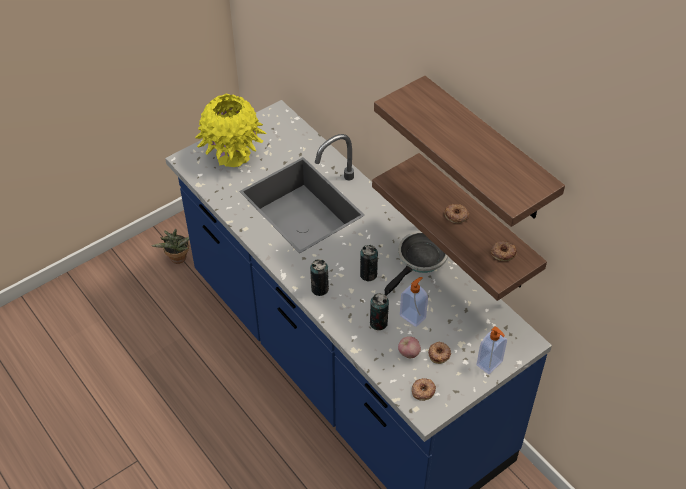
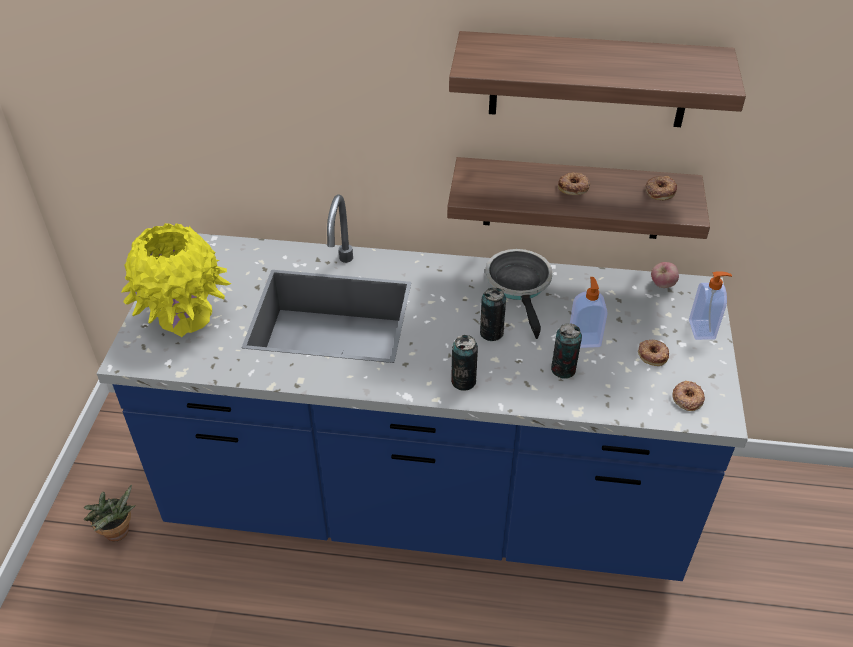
camera: 45 degrees left, 5 degrees down
apple [398,336,421,358] -> apple moved to [651,262,679,288]

